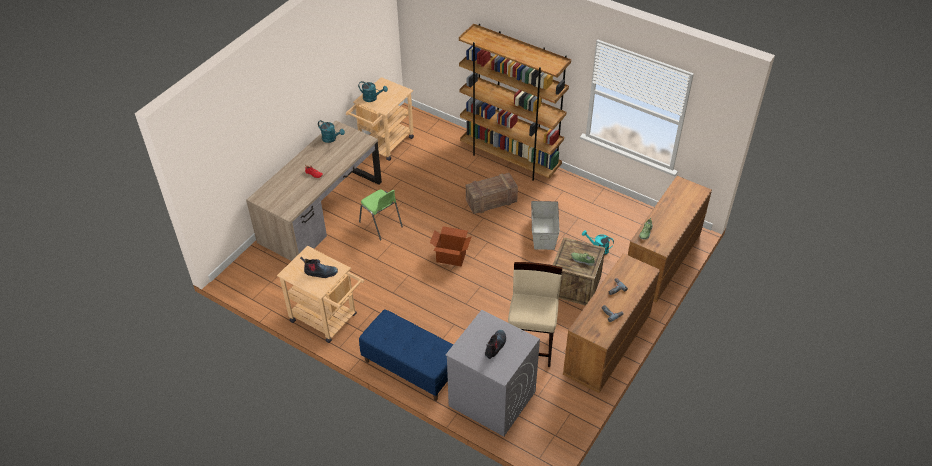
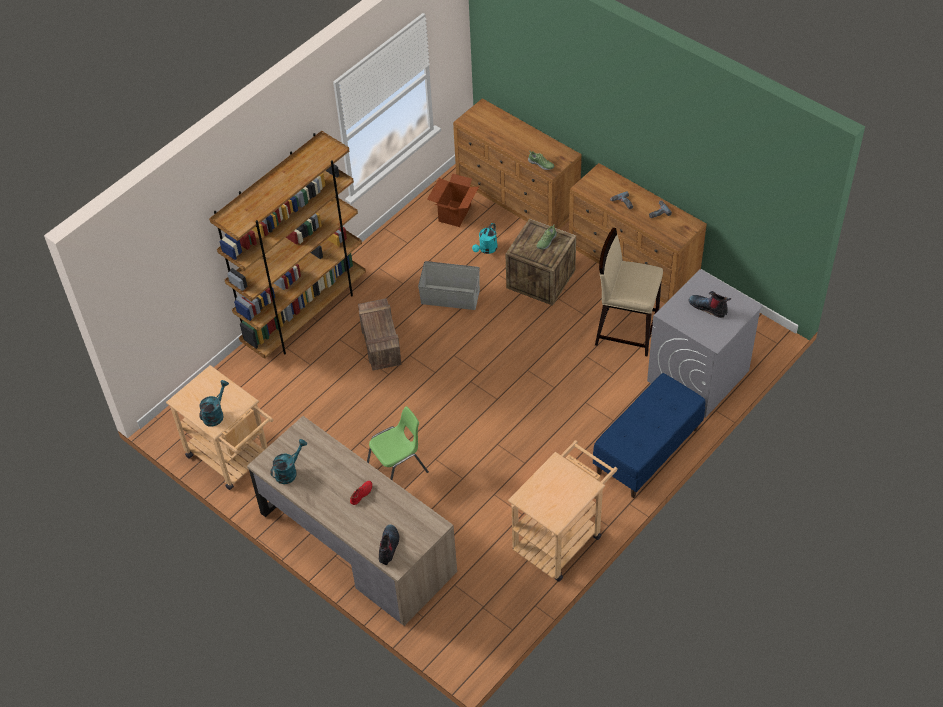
camera: 80 degrees left, 5 degrees up
boot [300,257,338,278] -> boot moved to [379,524,399,565]
cardboard box [430,226,471,266] -> cardboard box moved to [427,173,479,227]

